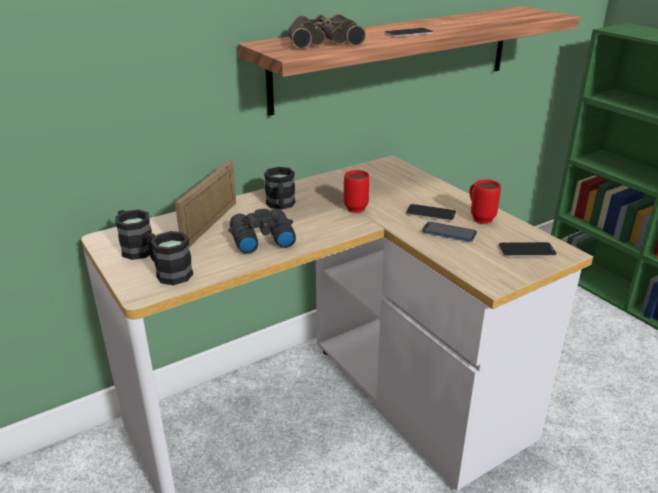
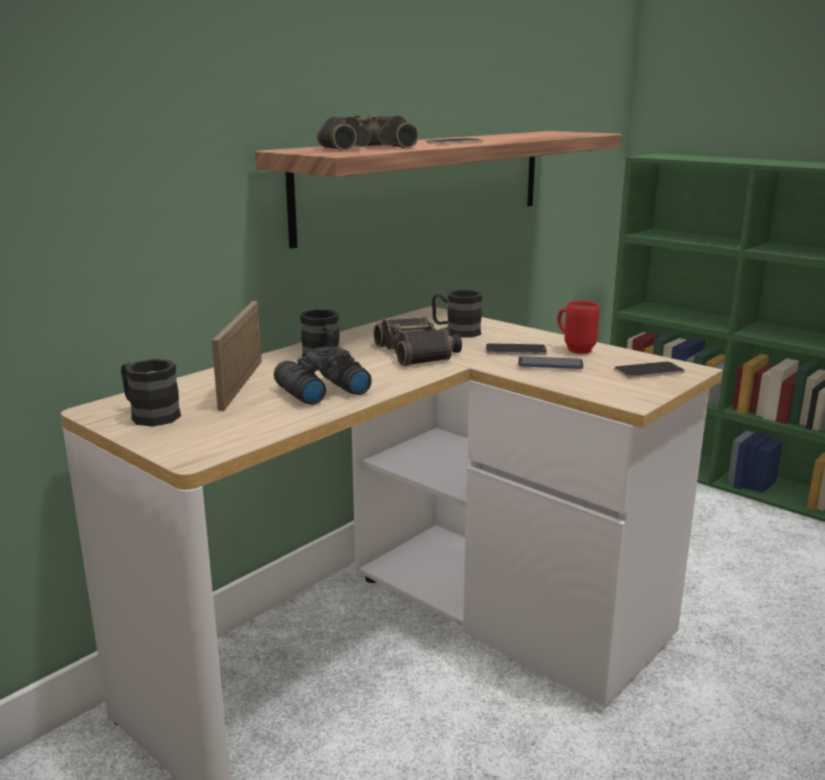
camera: 15 degrees left, 10 degrees down
black mug [147,231,193,285] -> black mug moved to [432,290,482,338]
red mug [344,170,370,213] -> binoculars [374,317,462,366]

